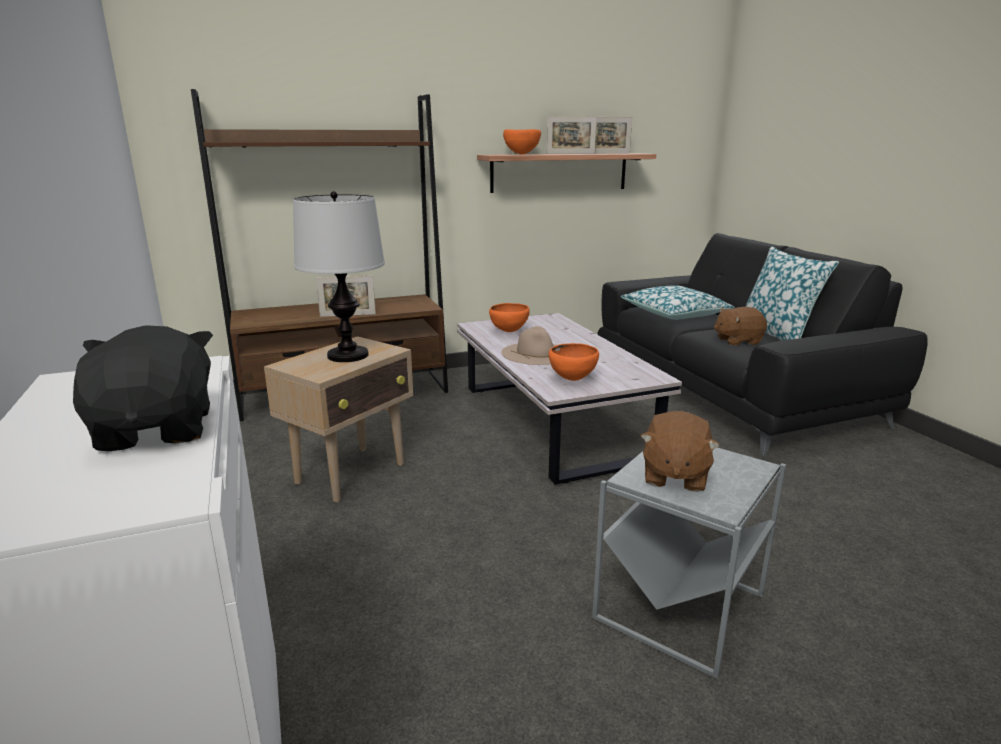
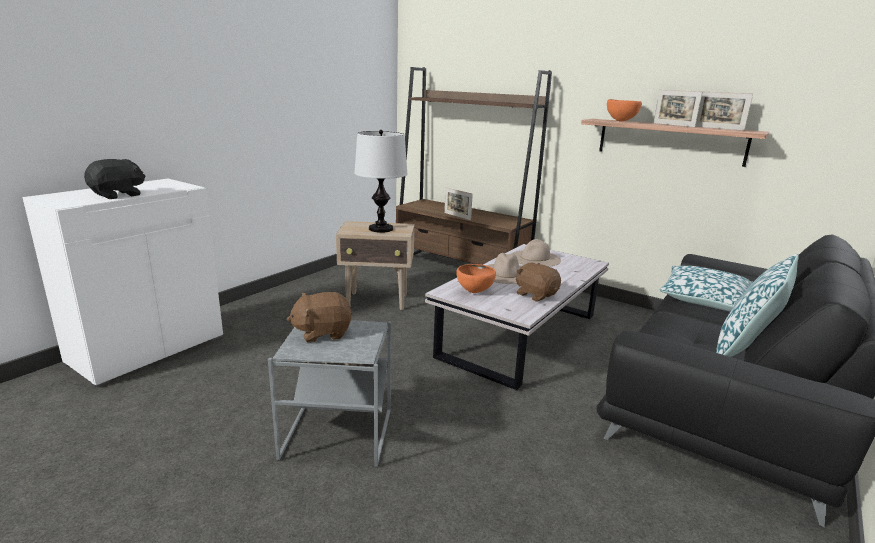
camera: 55 degrees right, 0 degrees up
orange bowl [489,303,530,332] -> beige hat [513,239,561,267]
brown plush toy [714,307,767,346] -> brown plush toy moved to [516,263,561,301]

